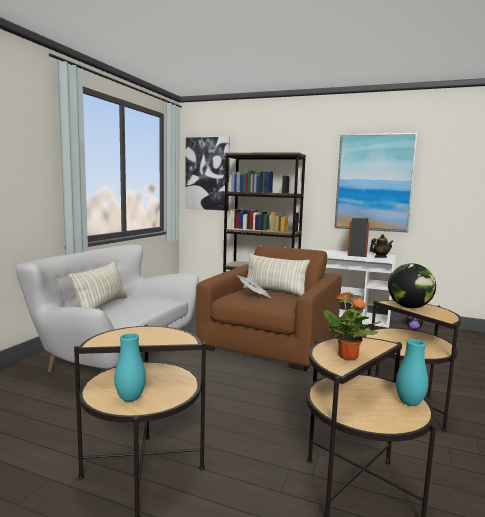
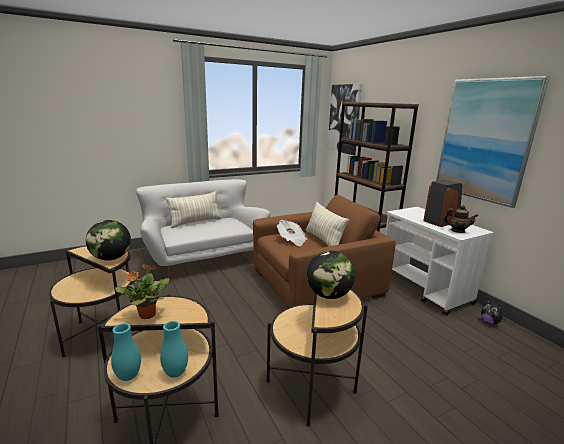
camera: 40 degrees right, 10 degrees up
turquoise vase [114,333,146,402] -> turquoise vase moved to [111,323,141,381]
none -> globe [86,220,131,260]

